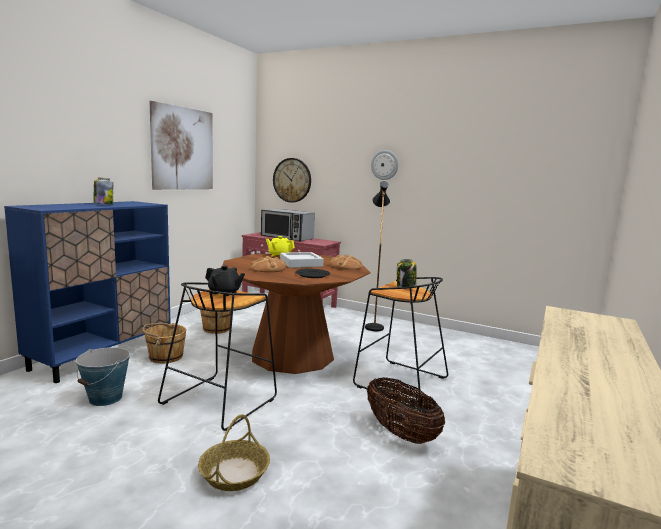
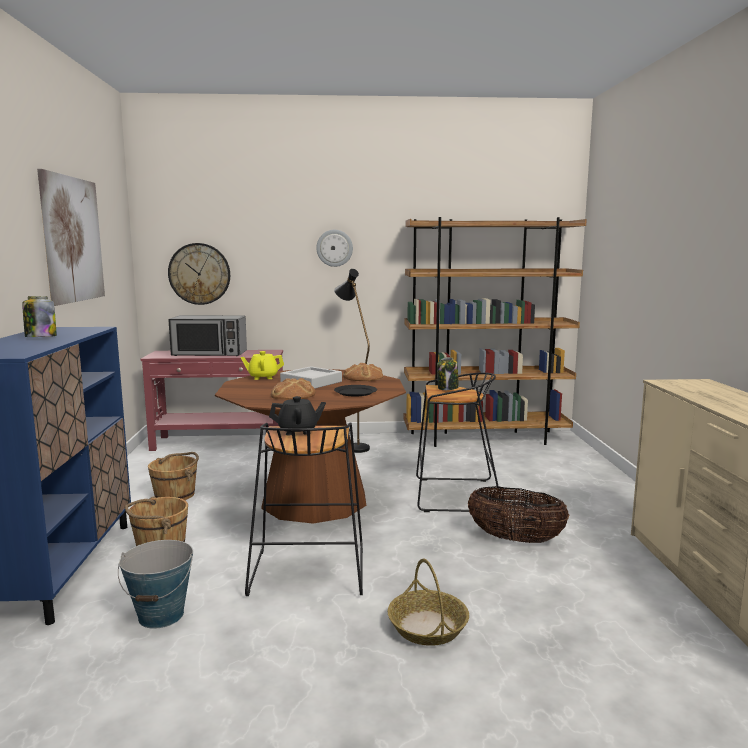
camera: 30 degrees left, 0 degrees up
none -> brown bookcase [404,217,587,447]

